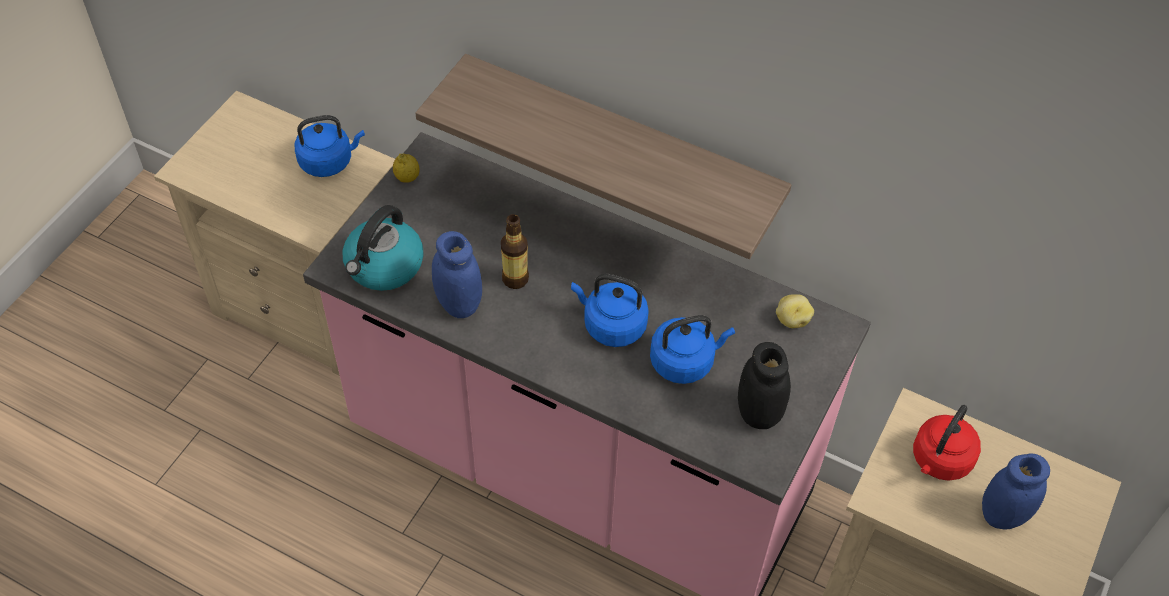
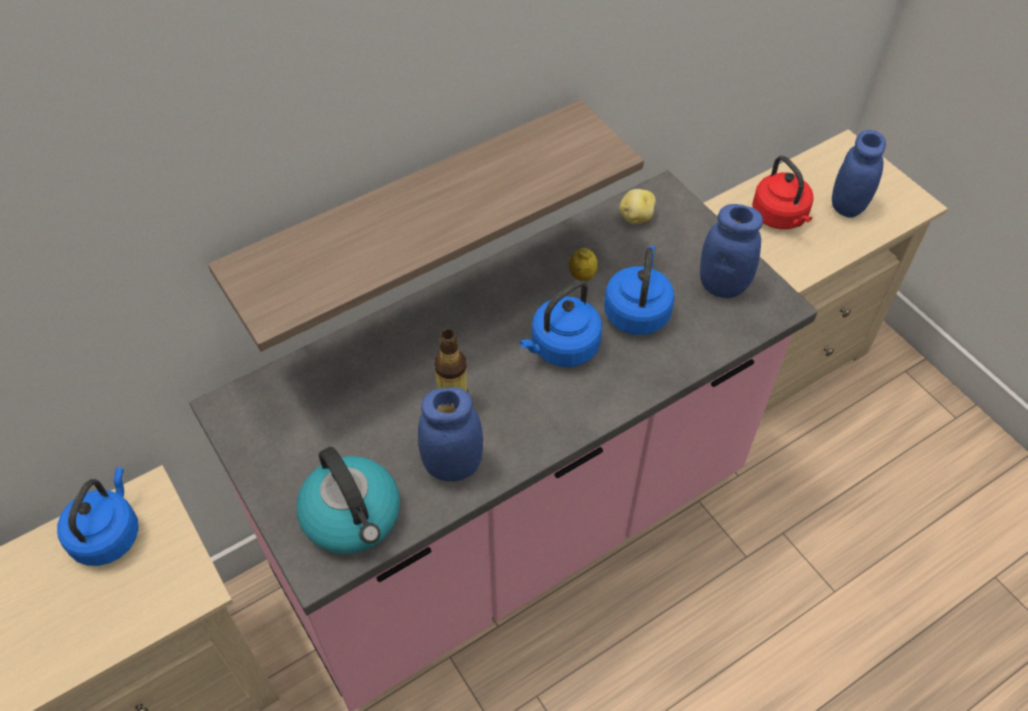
camera: 60 degrees left, 0 degrees up
lemon [393,154,419,183] -> lemon moved to [569,248,598,281]
black jar [738,342,791,429] -> blue jar [700,204,763,298]

